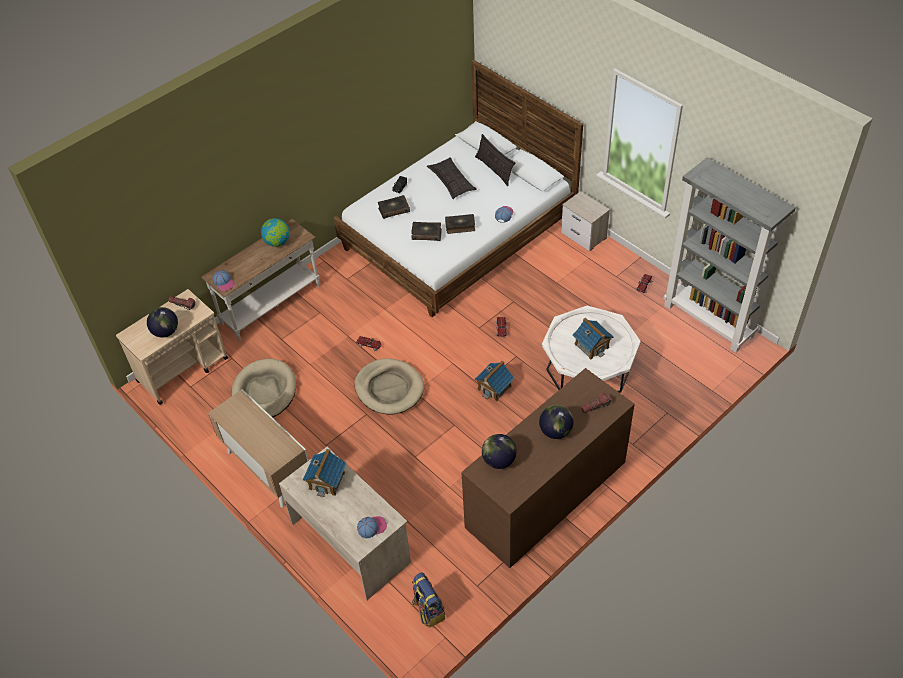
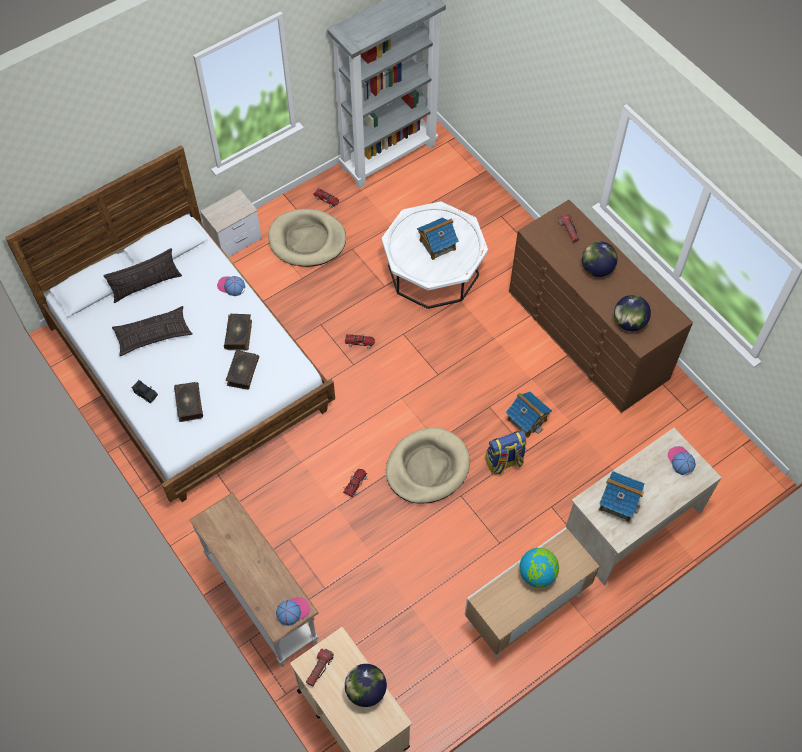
camera: 85 degrees left, 10 degrees up
beige dog bed [232,359,296,418] -> beige dog bed moved to [268,209,346,267]
globe [261,218,290,247] -> globe moved to [520,548,559,588]
backpack [412,572,445,628] -> backpack moved to [485,430,527,475]
toy house [475,361,515,401] -> toy house moved to [505,391,552,438]

